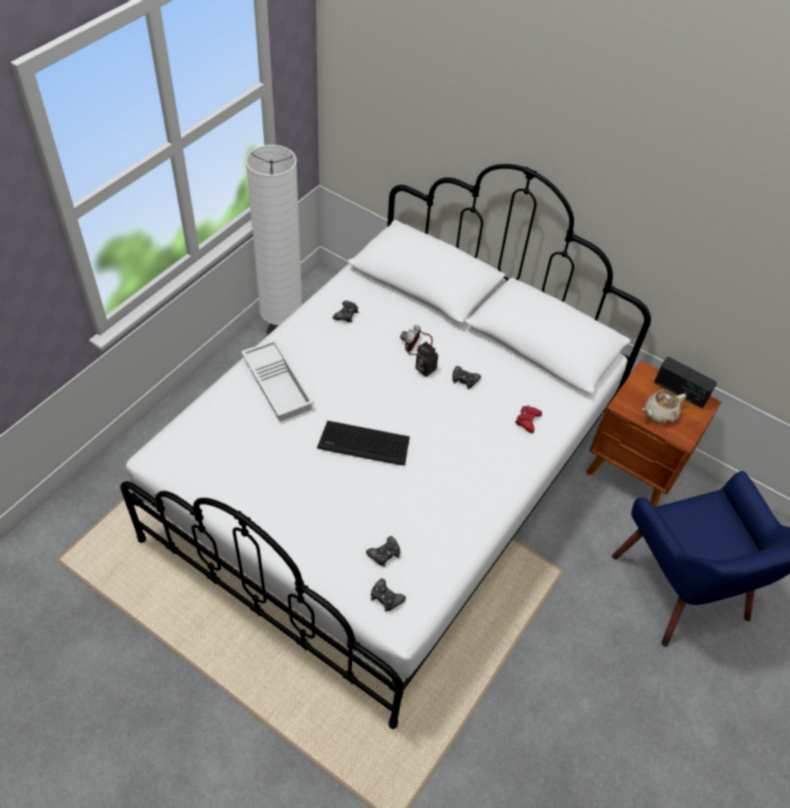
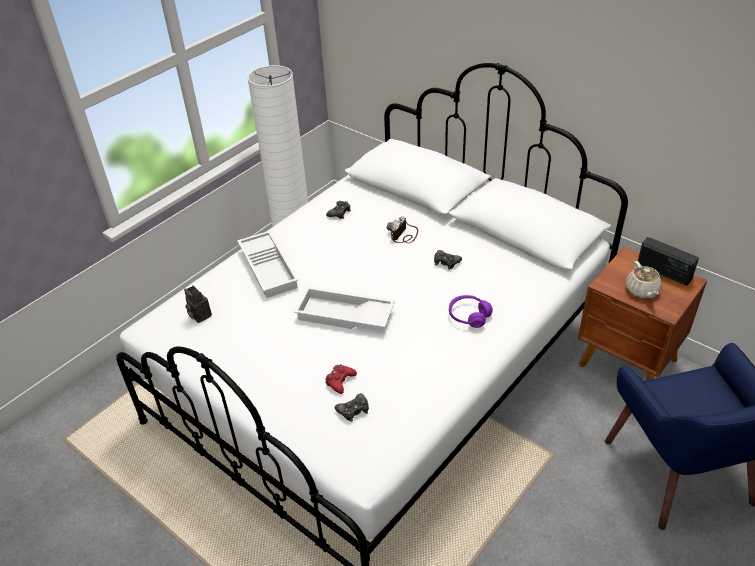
camera: 10 degrees right, 10 degrees down
keyboard [317,421,410,465] -> white tray [294,287,395,329]
black game controller [371,578,406,612] -> none
camera [416,342,438,377] -> camera moved to [184,285,212,323]
red game controller [515,405,542,433] -> red game controller moved to [325,364,357,394]
beige teapot [642,390,687,424] -> beige teapot turned 75 degrees counterclockwise [626,261,662,298]
none -> purple headphones [449,295,493,328]

